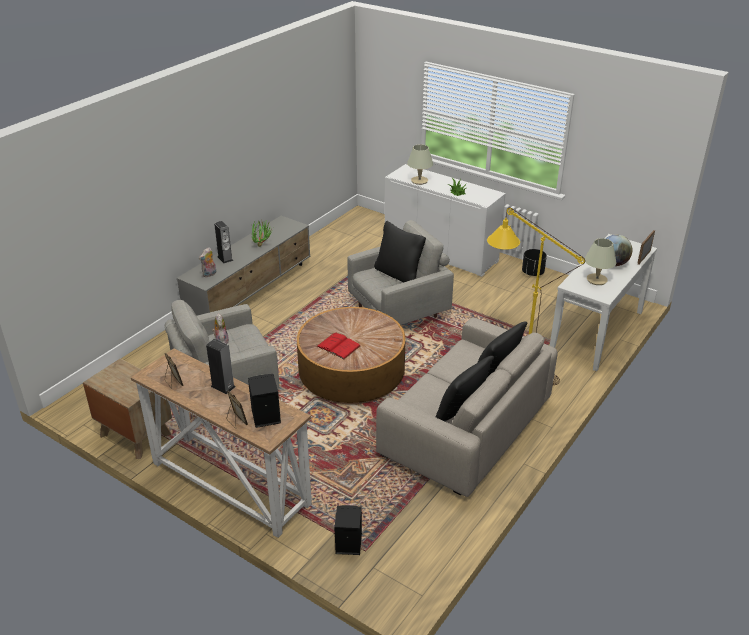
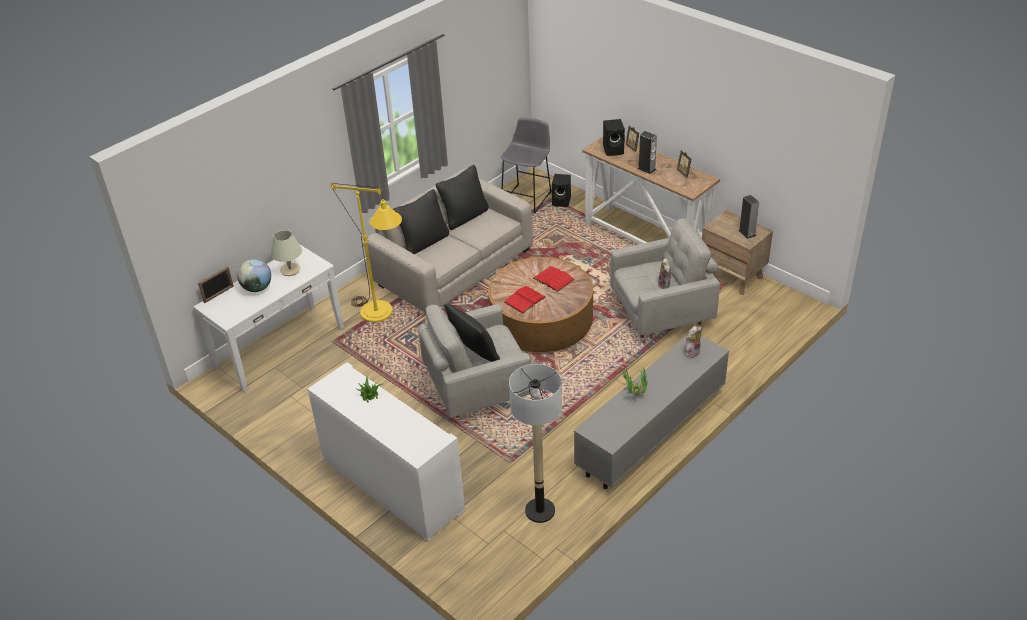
camera: 170 degrees left, 5 degrees up
speaker [214,221,233,263] -> speaker moved to [738,195,760,239]
beige table lamp [407,144,433,185] -> none
black planter [522,249,547,276] -> none
none -> grey stool [501,118,551,213]
none -> red book [504,286,546,314]
none -> floor lamp [509,364,562,523]

